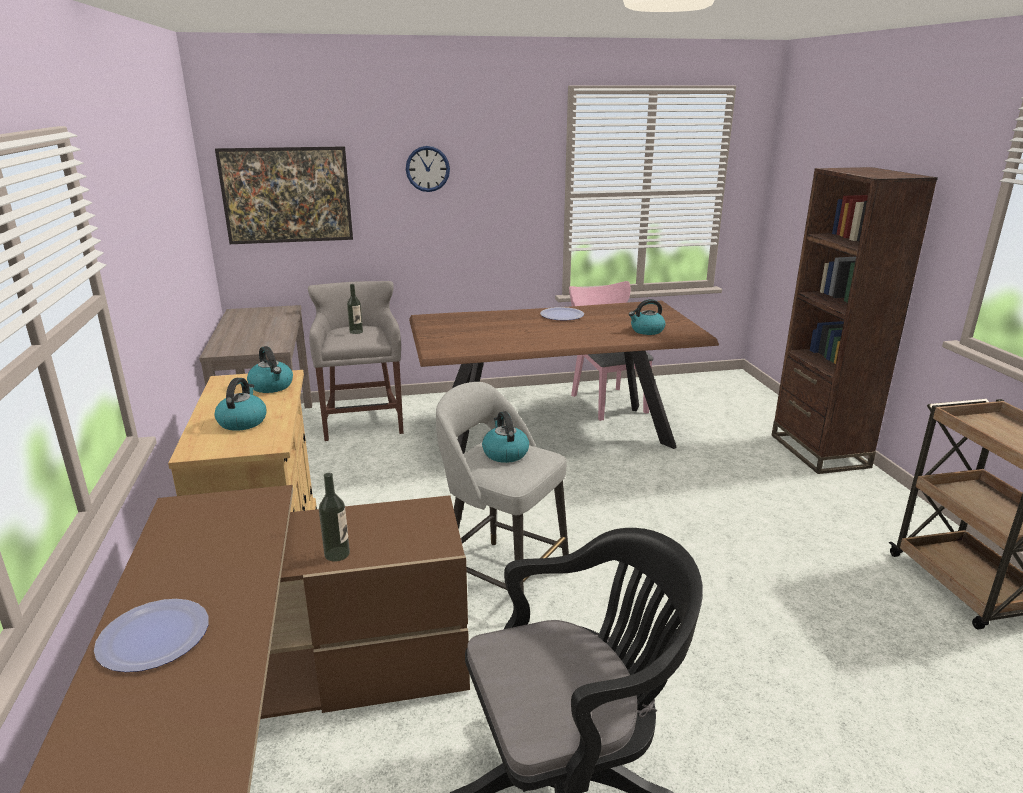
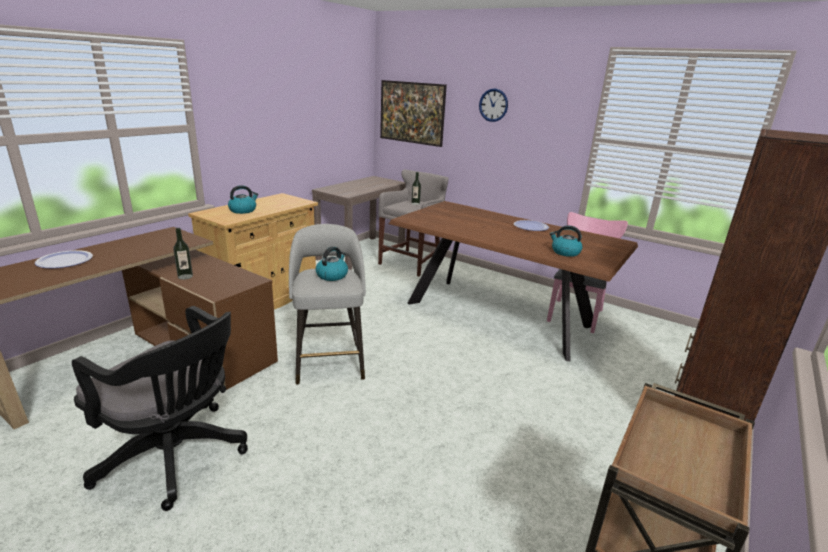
camera: 45 degrees right, 0 degrees up
kettle [247,346,293,393] -> none

